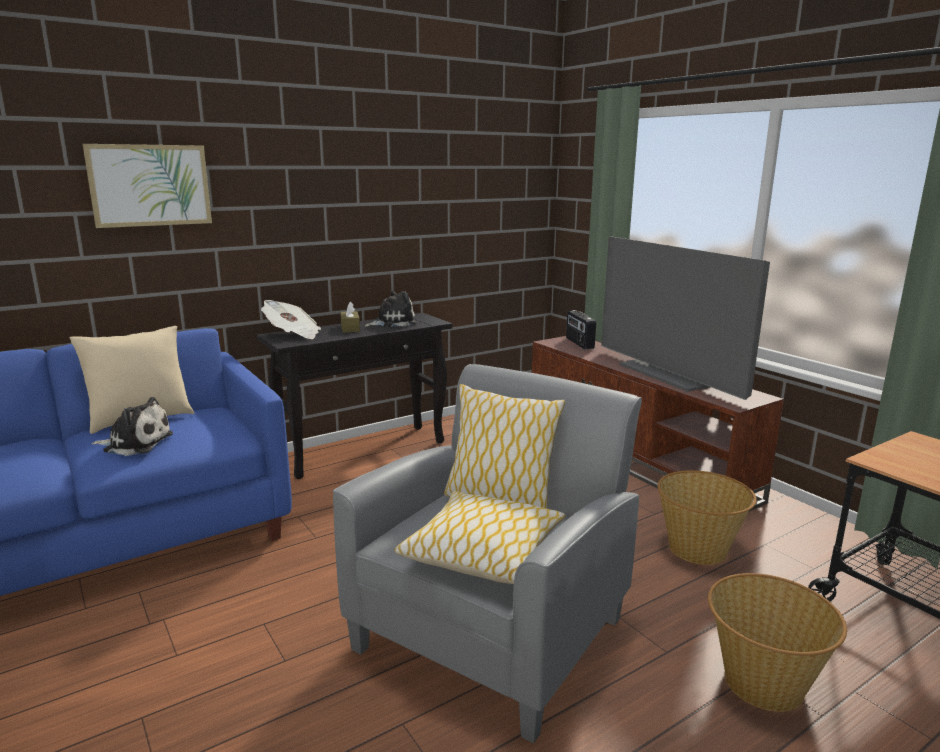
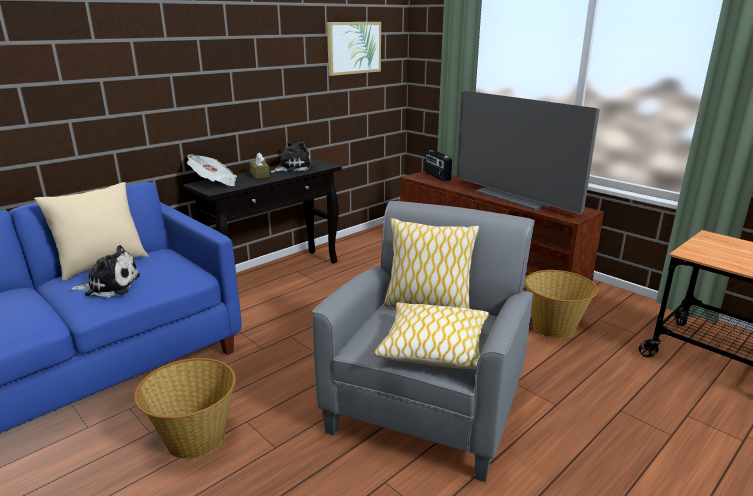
camera: 10 degrees left, 5 degrees up
picture [82,144,212,228] -> picture moved to [327,22,381,76]
basket [708,573,847,712] -> basket moved to [134,358,236,459]

